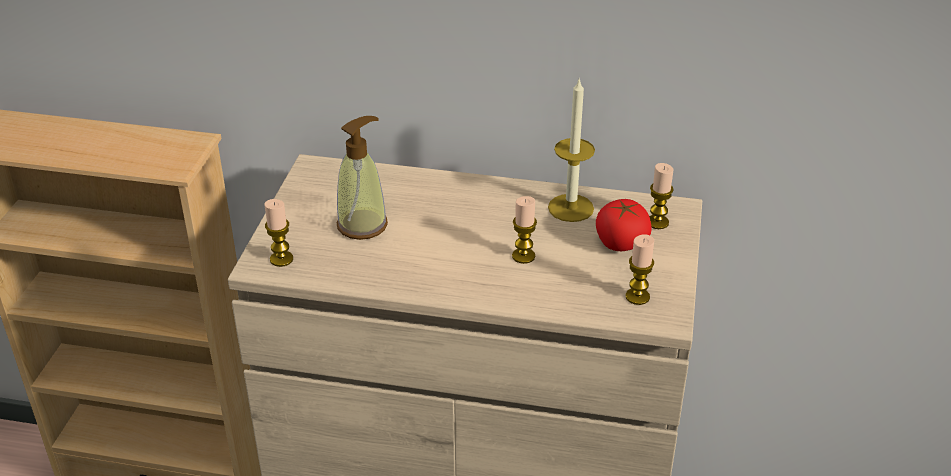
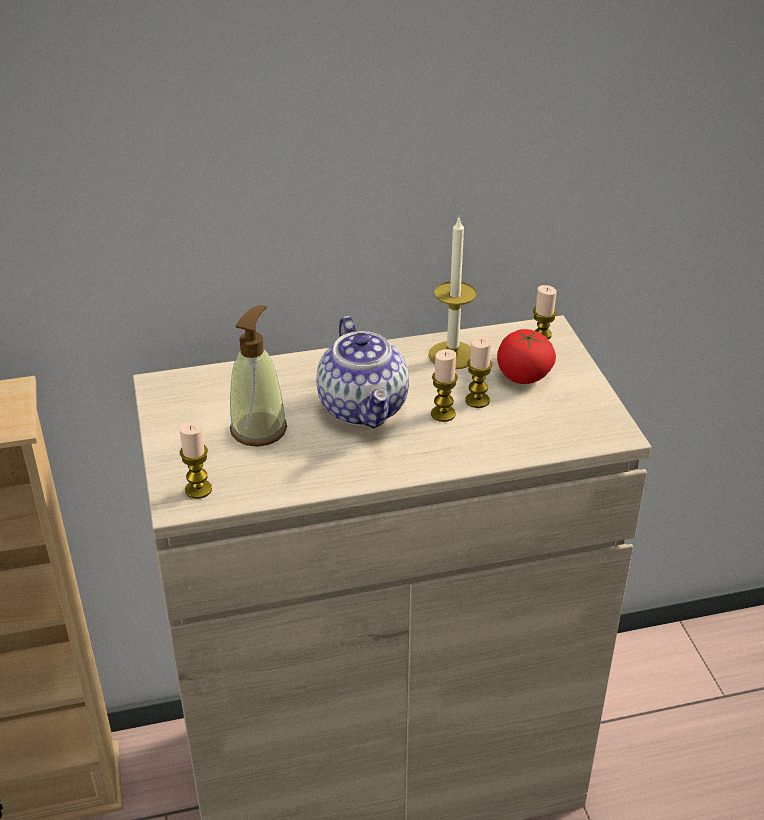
camera: 25 degrees left, 0 degrees up
candle [626,234,654,305] -> candle moved to [465,335,493,408]
none -> teapot [316,316,409,428]

